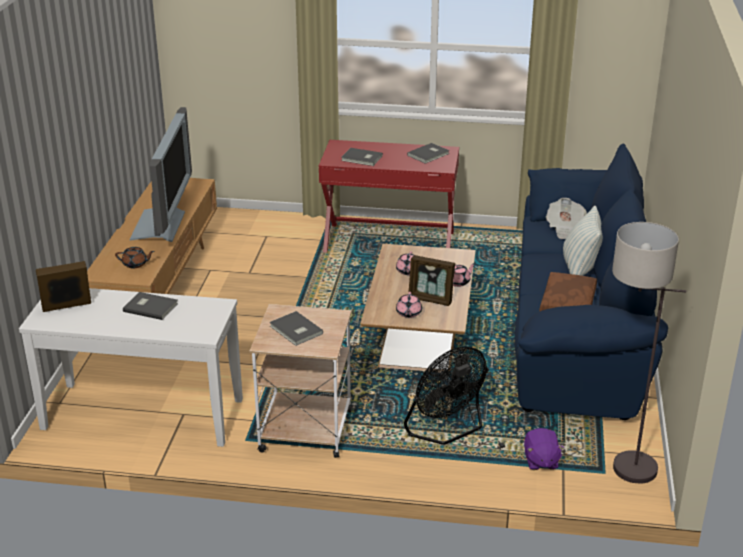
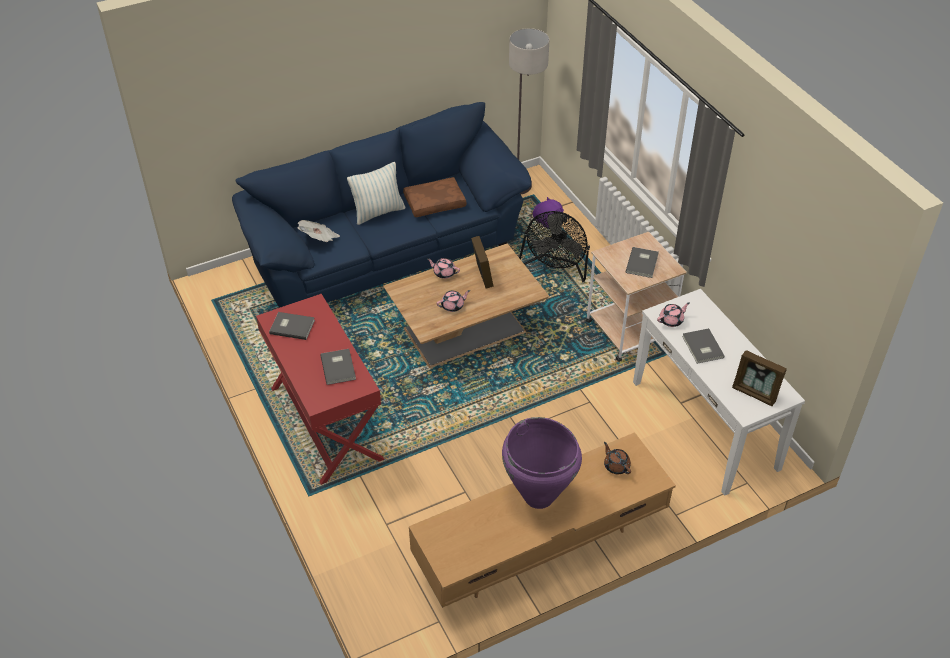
camera: 125 degrees left, 15 degrees up
television [130,107,192,242] -> purple vase [502,417,582,509]
pink teapot [396,292,422,318] -> pink teapot moved to [657,302,690,327]

